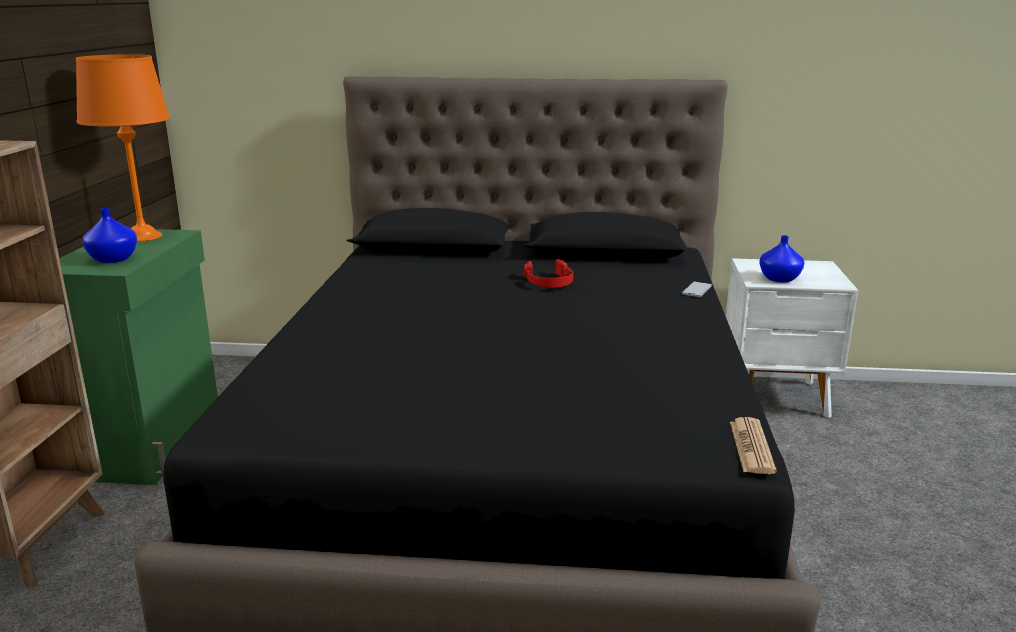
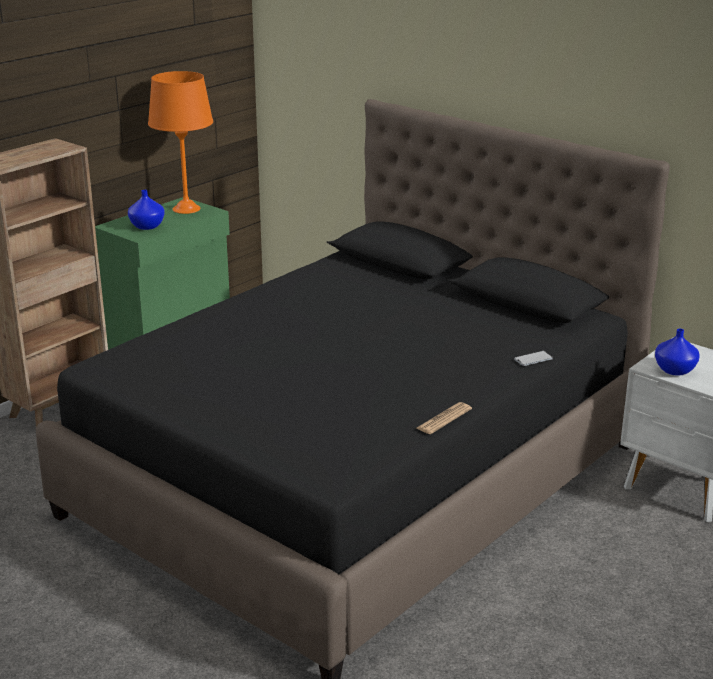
camera: 35 degrees right, 5 degrees up
red headphones [524,259,573,288] -> none
newspaper [730,417,777,474] -> newspaper moved to [417,402,472,434]

